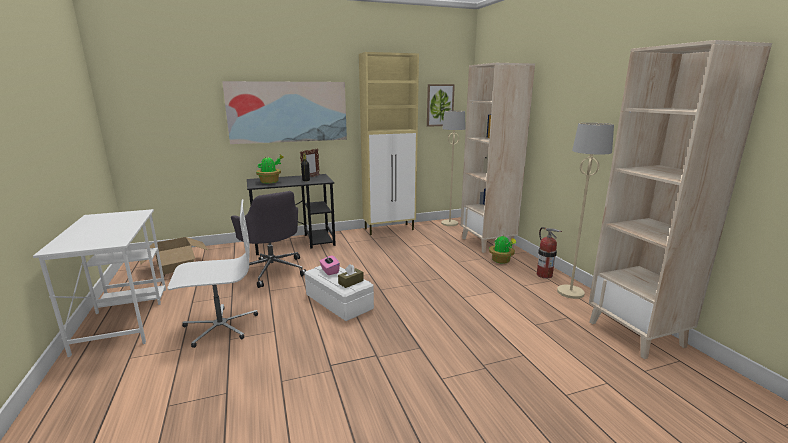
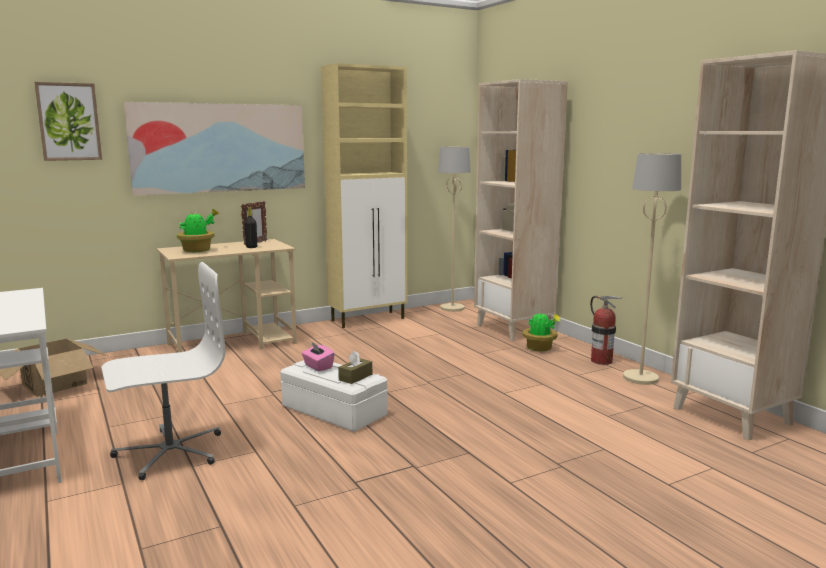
camera: 10 degrees left, 5 degrees down
grey office chair [231,191,306,288] -> none
black desk [247,174,336,255] -> beige desk [157,239,297,352]
picture [427,84,455,127] -> picture moved to [34,82,102,161]

